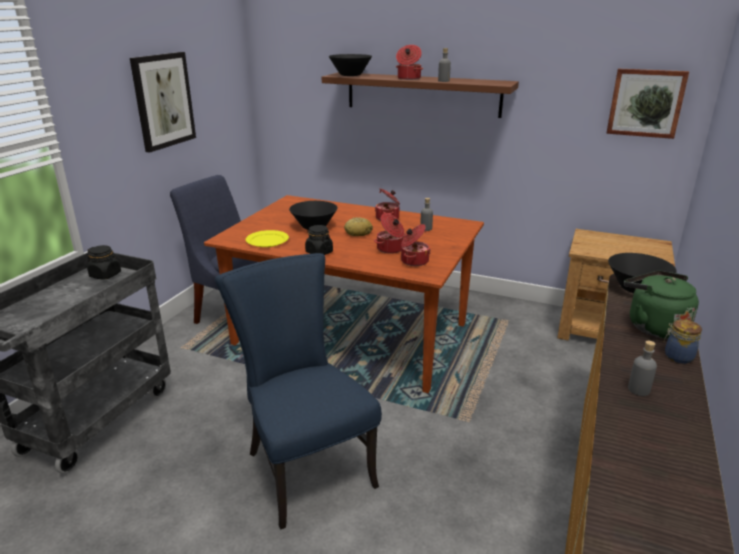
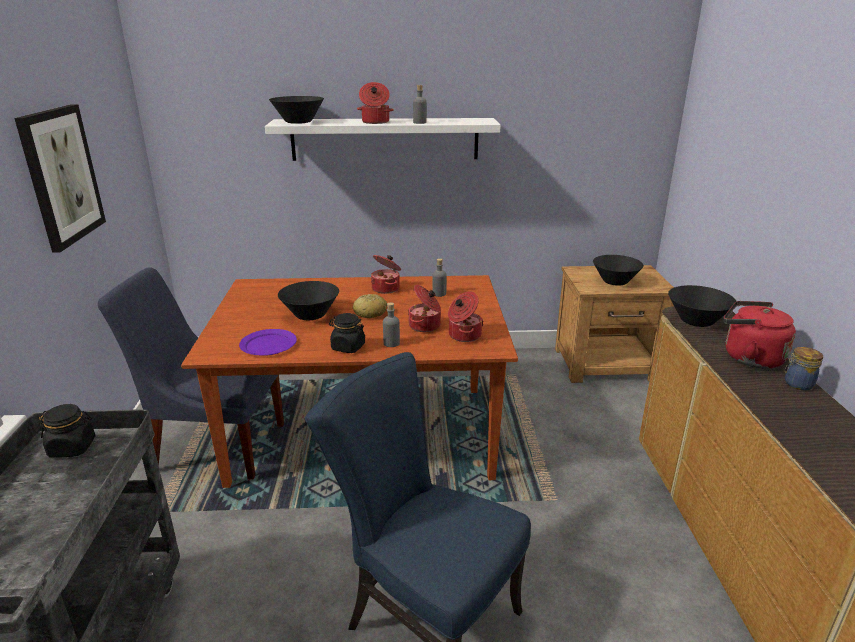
camera: 25 degrees left, 0 degrees up
yellow plate [246,230,289,247] -> purple plate [239,329,297,356]
brown shelf [322,72,519,118] -> white shelf [265,118,501,161]
picture [606,68,689,139] -> none
green kettle [624,271,699,339] -> red kettle [724,301,796,369]
grey bottle [628,341,657,396] -> grey bottle moved to [383,302,400,347]
none -> black bowl [593,255,644,286]

